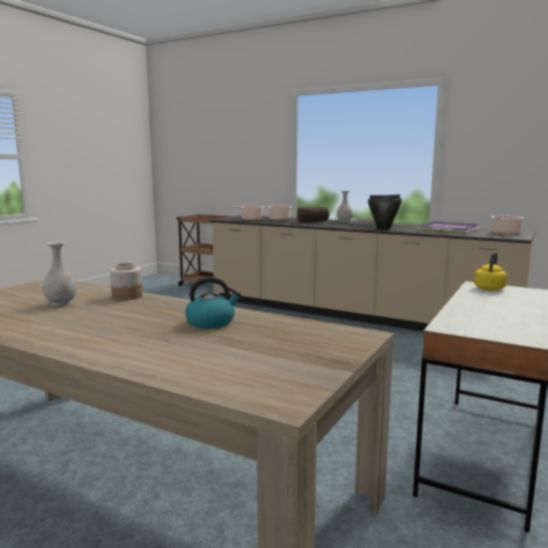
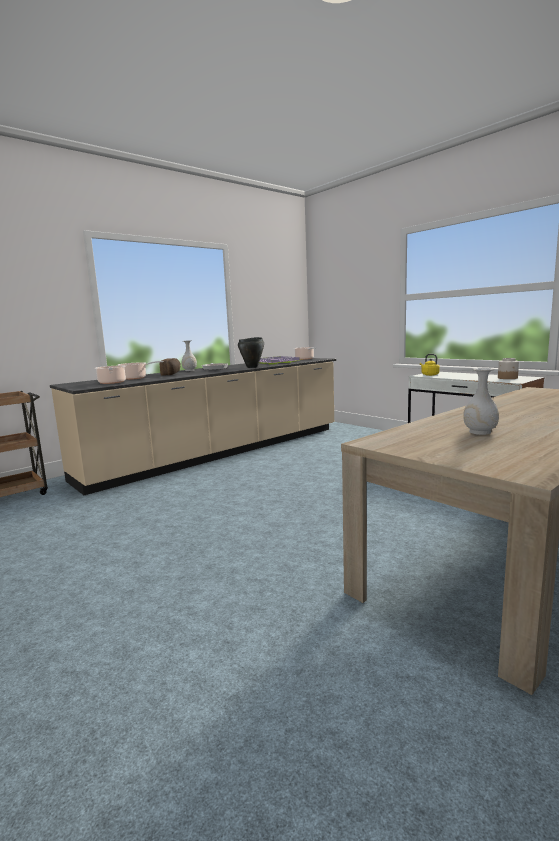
camera: 70 degrees left, 0 degrees up
jar [110,263,143,300] -> jar moved to [498,358,519,379]
kettle [185,277,241,329] -> none

